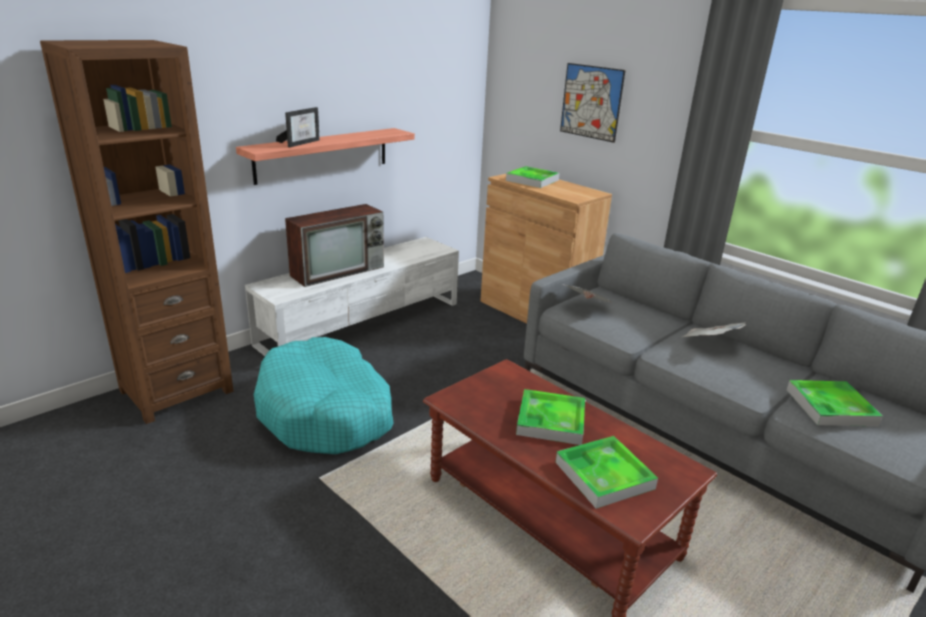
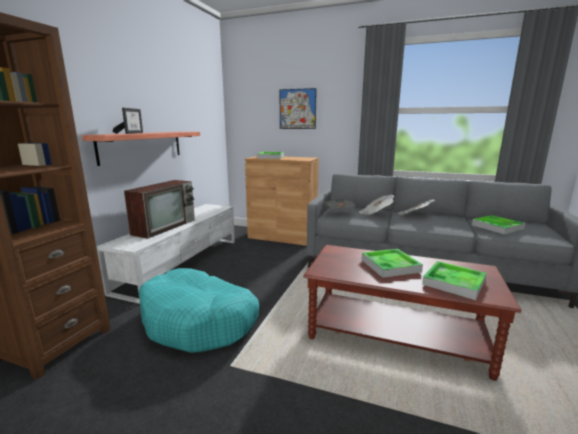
camera: 25 degrees left, 10 degrees down
none -> newspaper [359,195,395,215]

